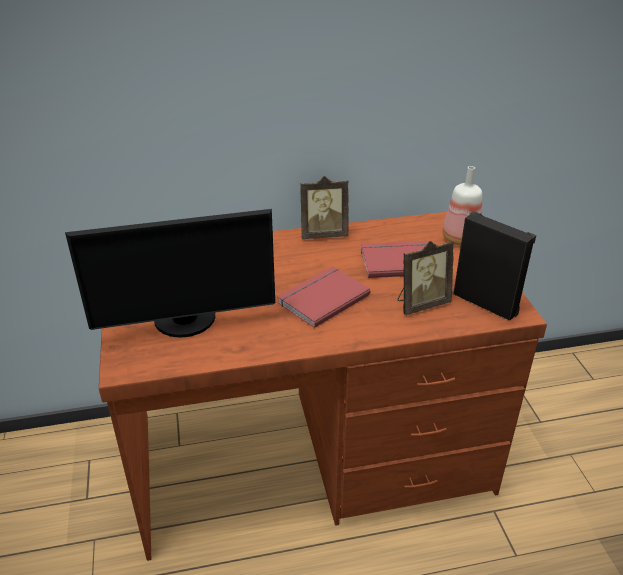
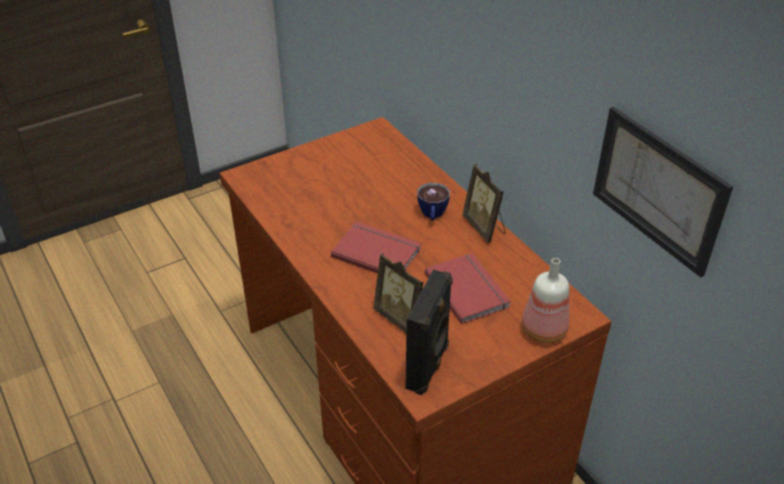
camera: 70 degrees right, 5 degrees up
monitor [65,209,275,337] -> none
none -> cup [417,183,450,221]
none -> picture [593,107,733,278]

